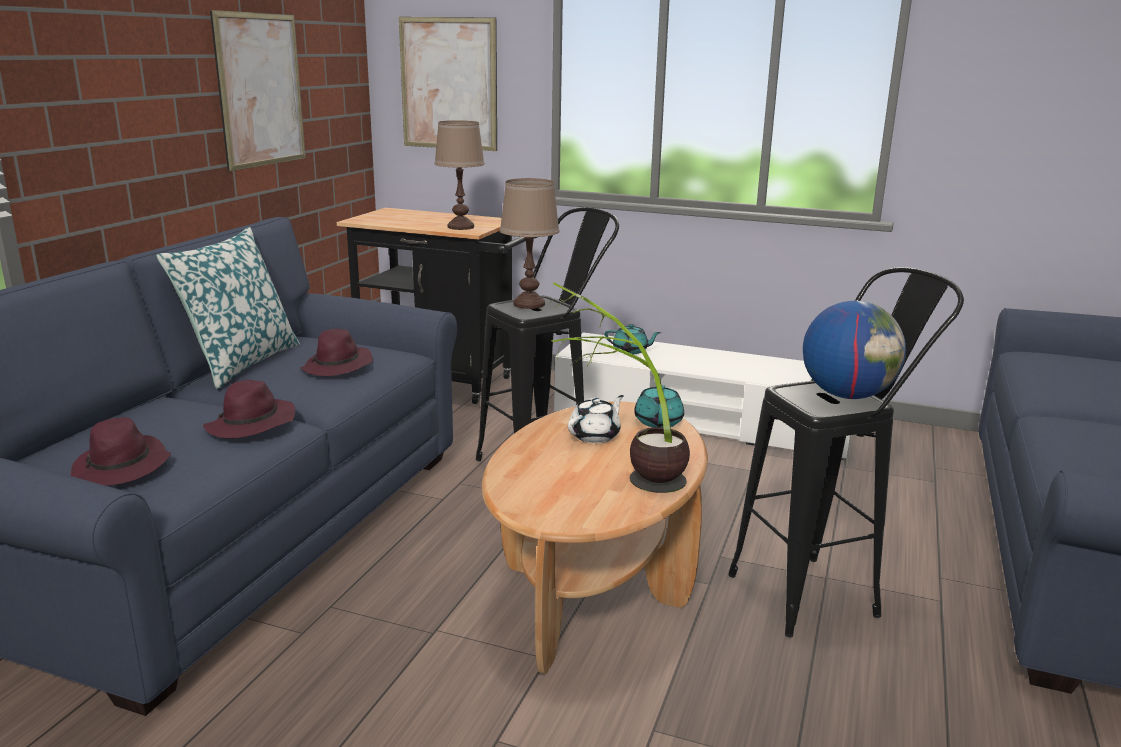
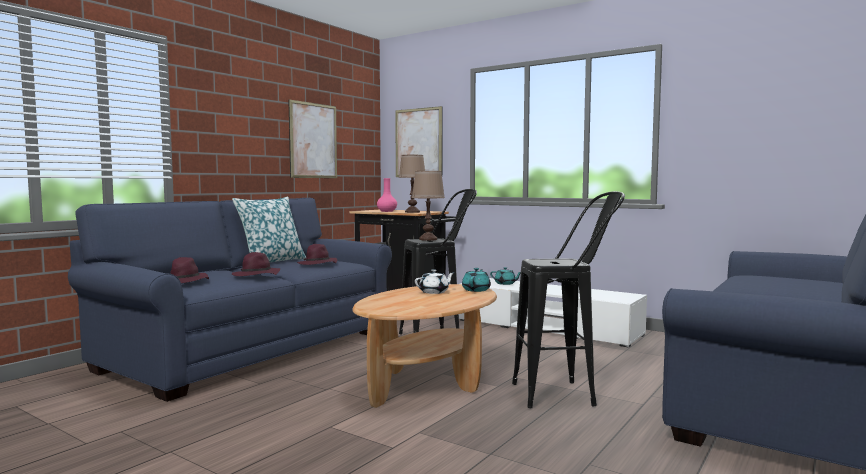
camera: 15 degrees right, 15 degrees down
potted plant [549,282,690,493] -> none
globe [803,301,906,399] -> none
none -> pink vase [377,178,397,212]

